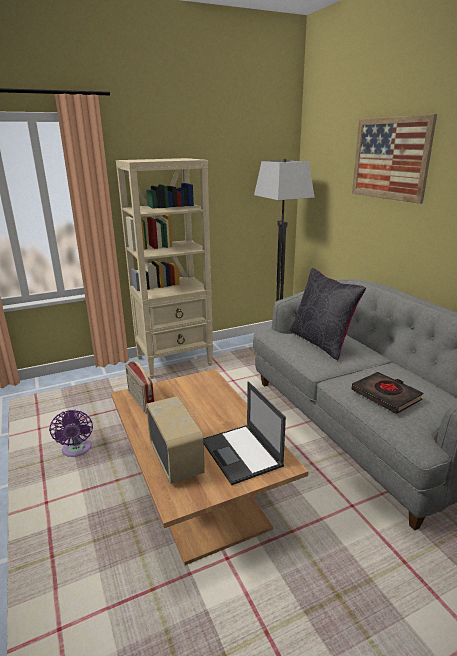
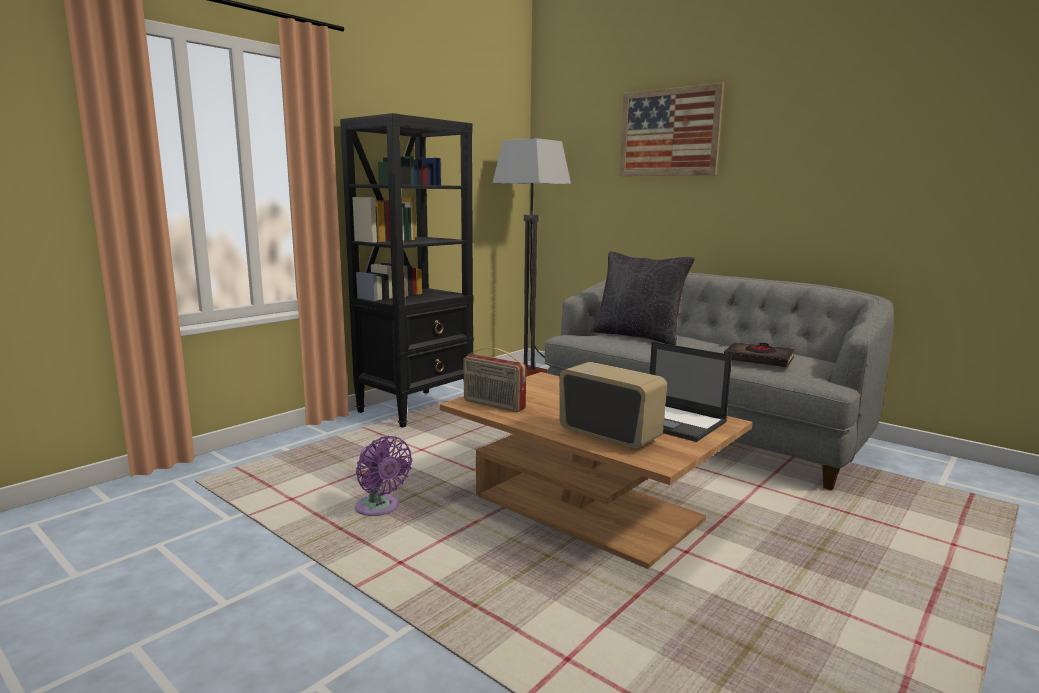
camera: 25 degrees left, 10 degrees down
beige bookcase [116,158,213,379] -> black bookcase [340,113,474,428]

